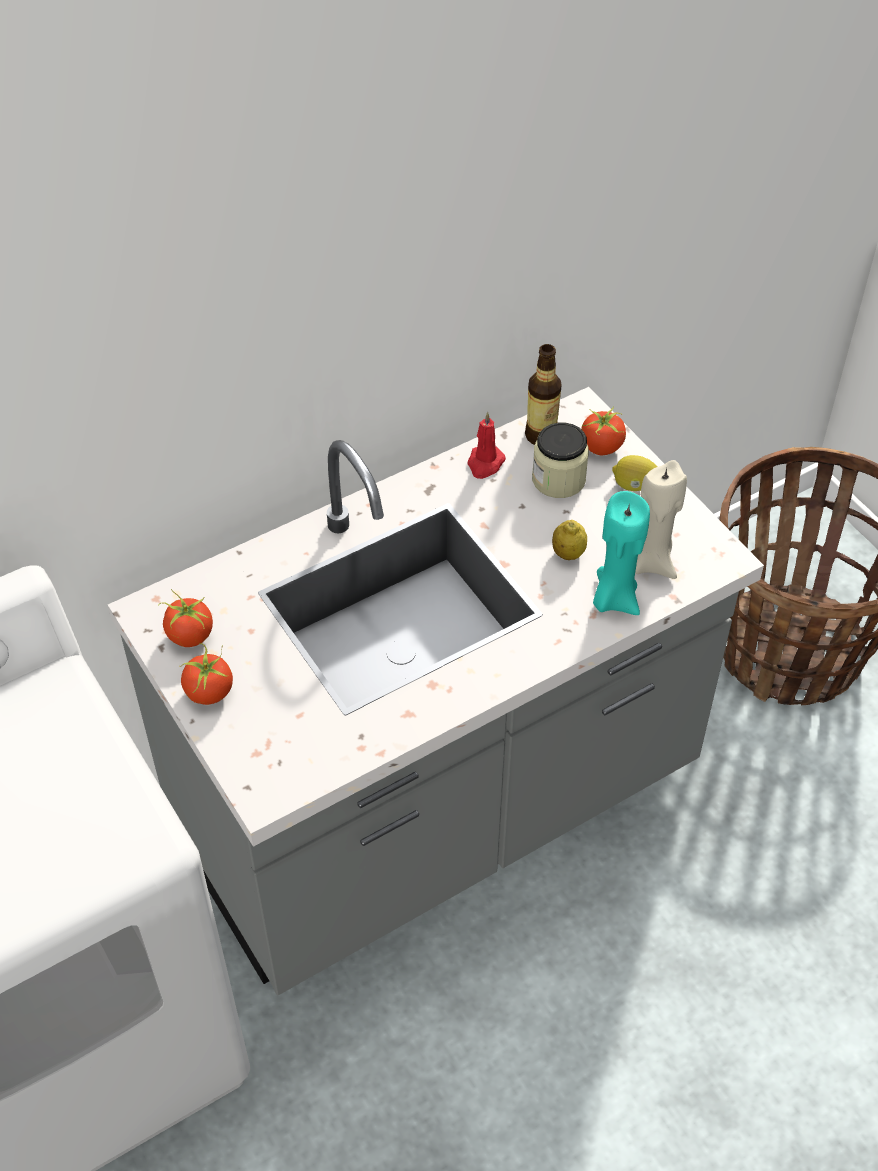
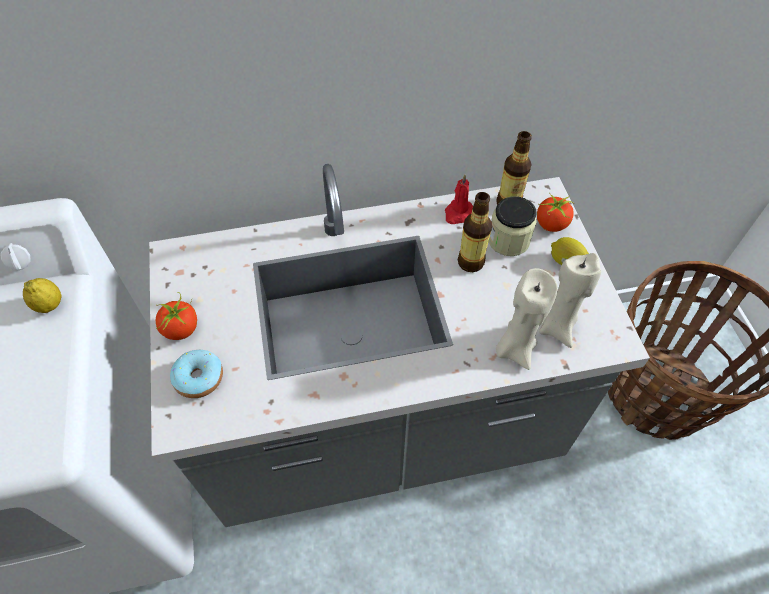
camera: 20 degrees right, 5 degrees up
tomato [158,589,213,647] -> none
lemon [552,520,587,560] -> lemon moved to [23,278,61,313]
turquoise candle [593,491,650,615] -> beige candle [496,268,558,370]
none -> donut [170,350,223,398]
none -> bottle [458,192,492,272]

